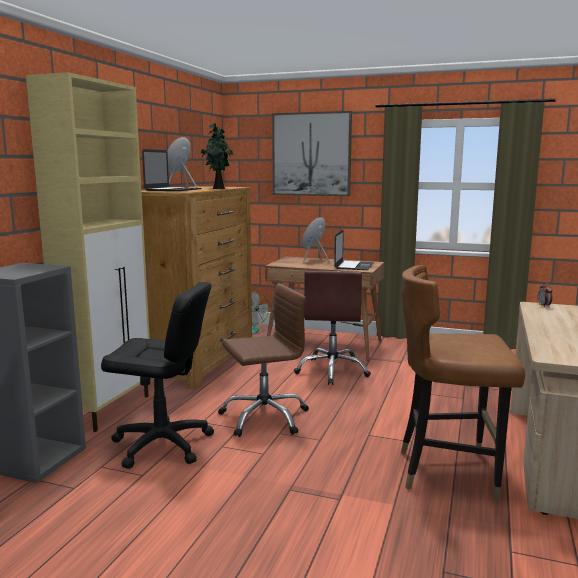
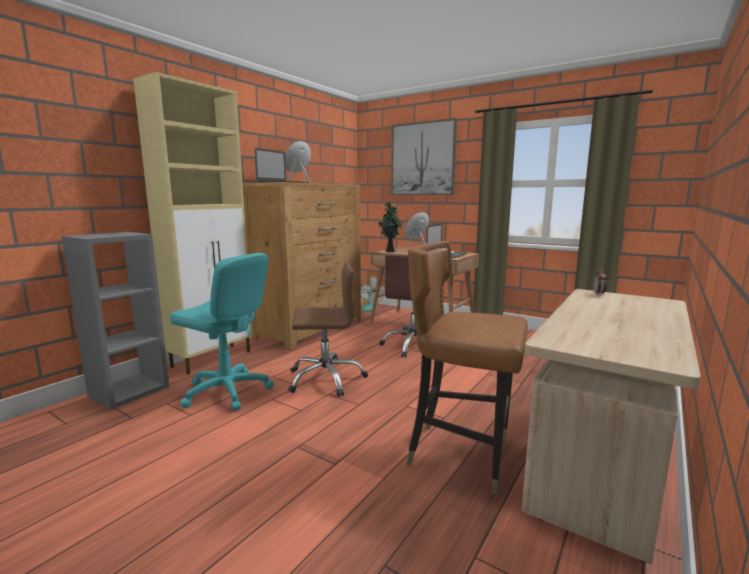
camera: 15 degrees right, 0 degrees up
black office chair [101,282,214,469] -> turquoise office chair [170,253,274,411]
potted plant [201,123,234,189] -> potted plant moved to [378,202,402,252]

